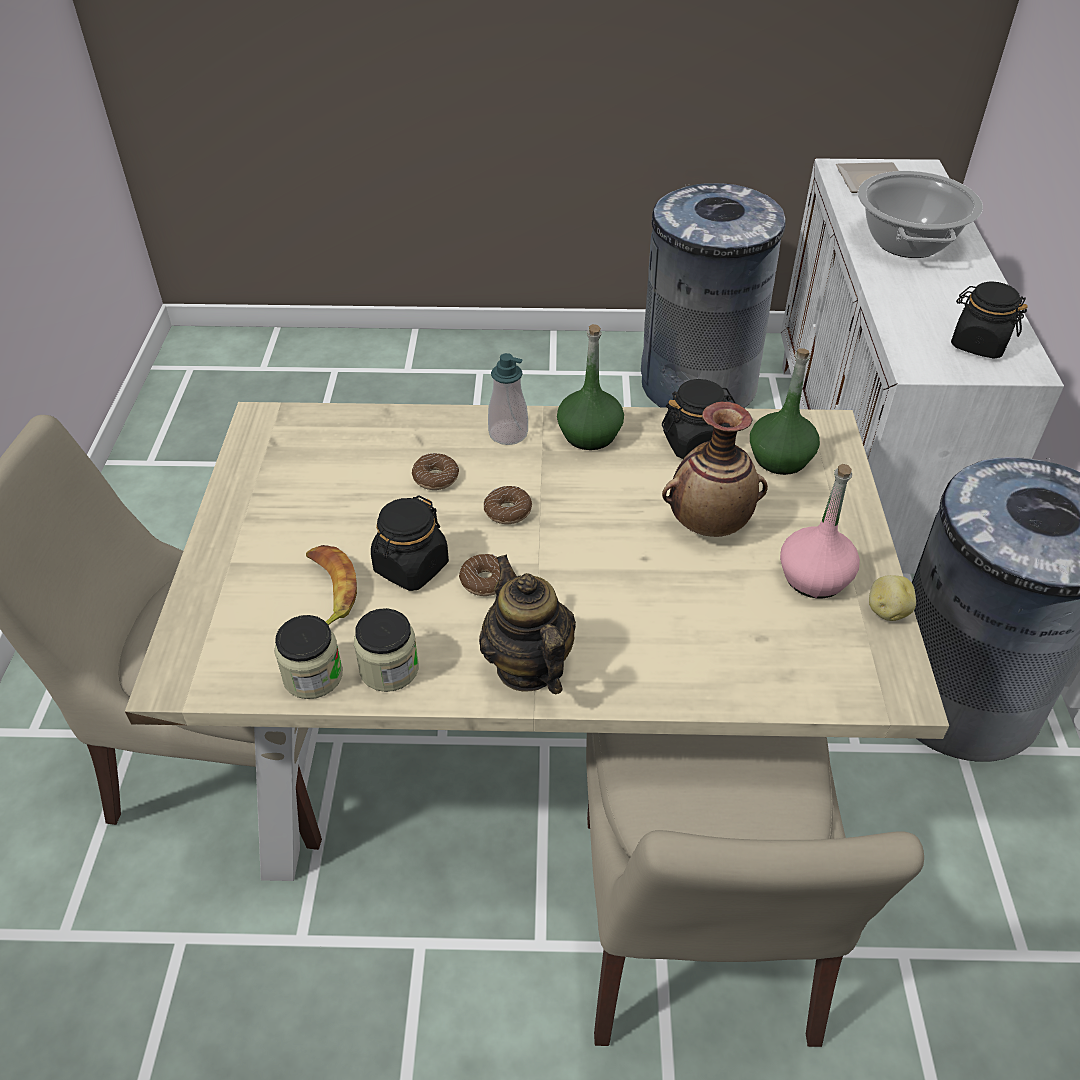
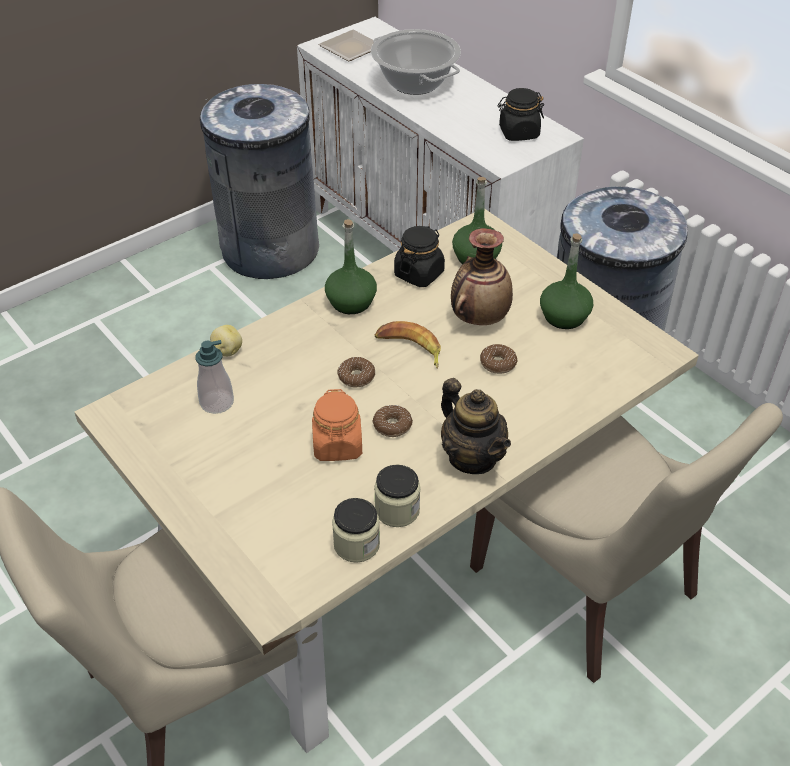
camera: 40 degrees left, 0 degrees up
banana [306,545,357,625] -> banana moved to [375,321,441,369]
black jar [371,495,449,591] -> orange jar [312,389,362,461]
donut [412,453,459,490] -> donut moved to [480,344,517,374]
teapot [479,555,576,694] -> teapot turned 150 degrees counterclockwise [441,378,511,474]
soap dispenser [488,353,528,445] -> soap dispenser moved to [195,340,234,414]
pink bottle [780,464,860,598] -> green bottle [540,233,593,329]
potato [869,575,916,621] -> potato moved to [210,325,242,356]

